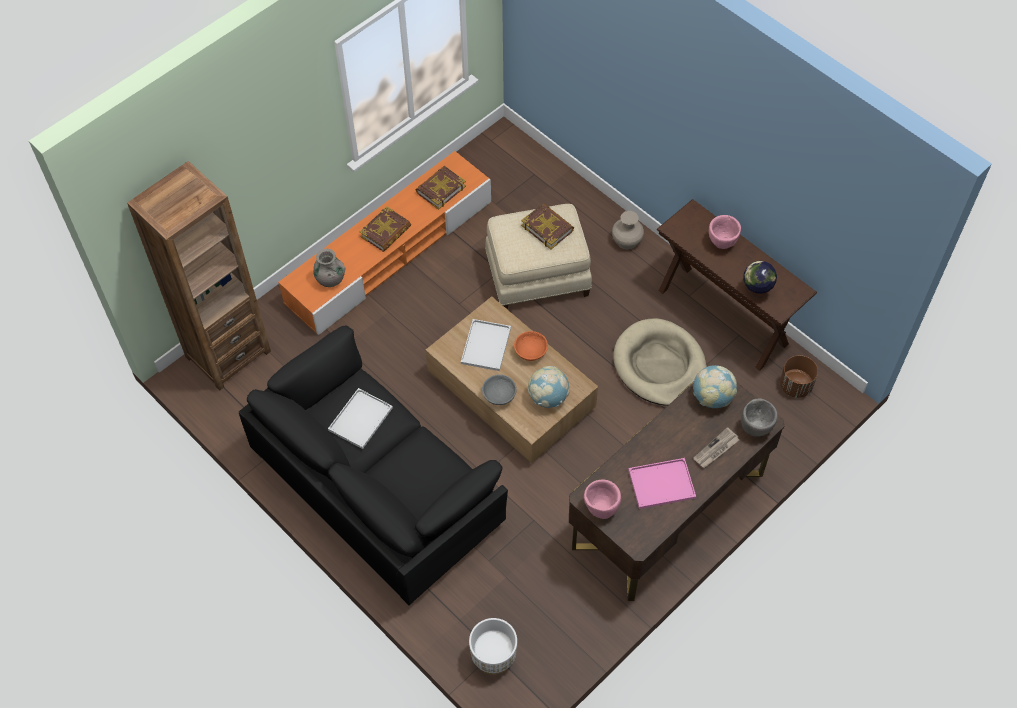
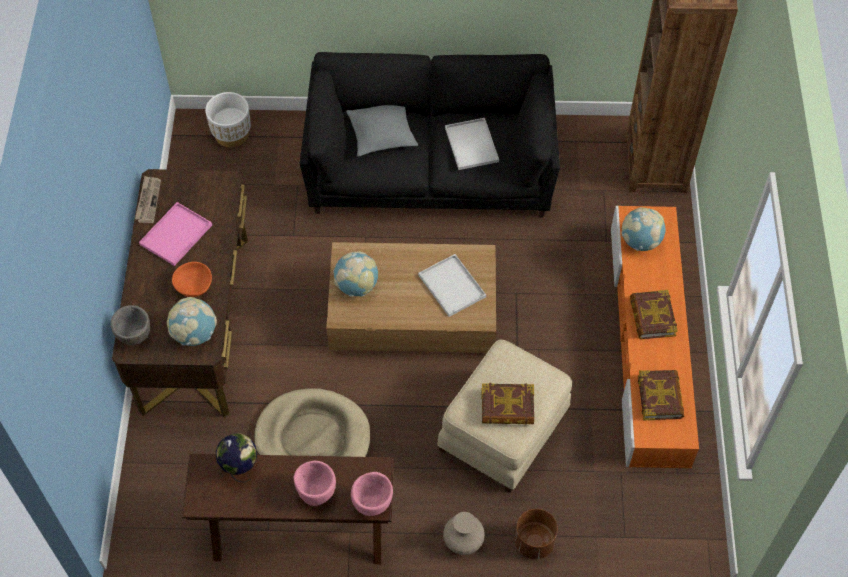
camera: 135 degrees right, 0 degrees up
grey vase [313,249,346,287] -> globe [621,207,666,251]
grey bowl [482,374,517,405] -> none
orange bowl [514,331,548,361] -> orange bowl moved to [172,262,212,297]
pink bowl [584,480,621,519] -> pink bowl moved to [351,472,393,516]
newspaper [693,427,739,468] -> newspaper moved to [135,176,161,223]
brown planter [780,355,818,398] -> brown planter moved to [515,509,558,559]
none -> grey pillow [346,105,418,157]

